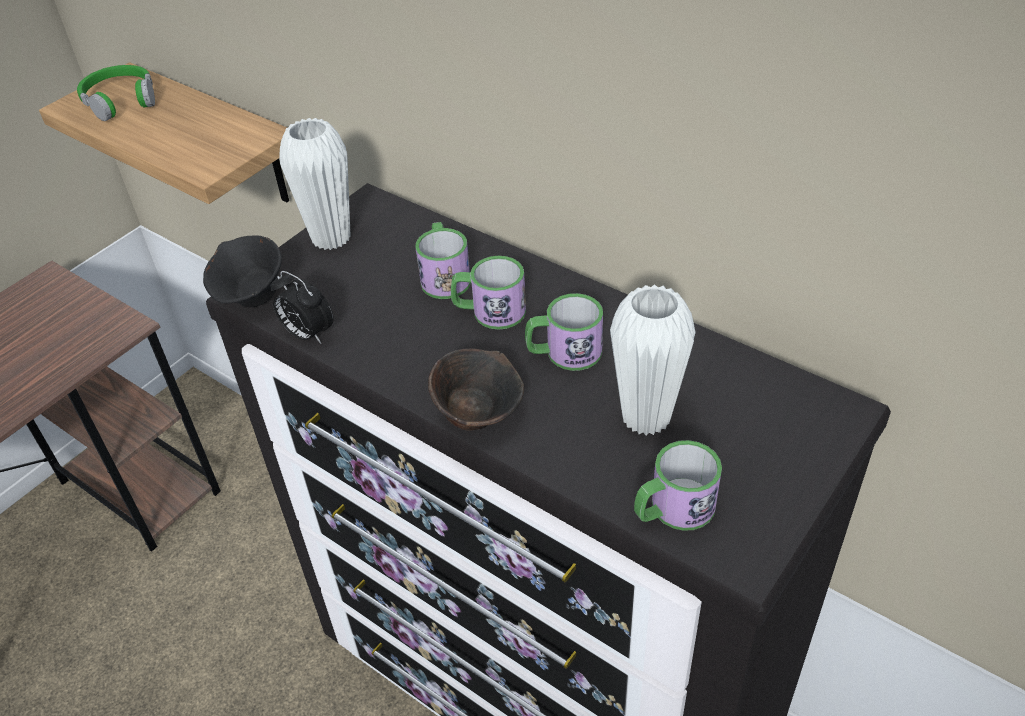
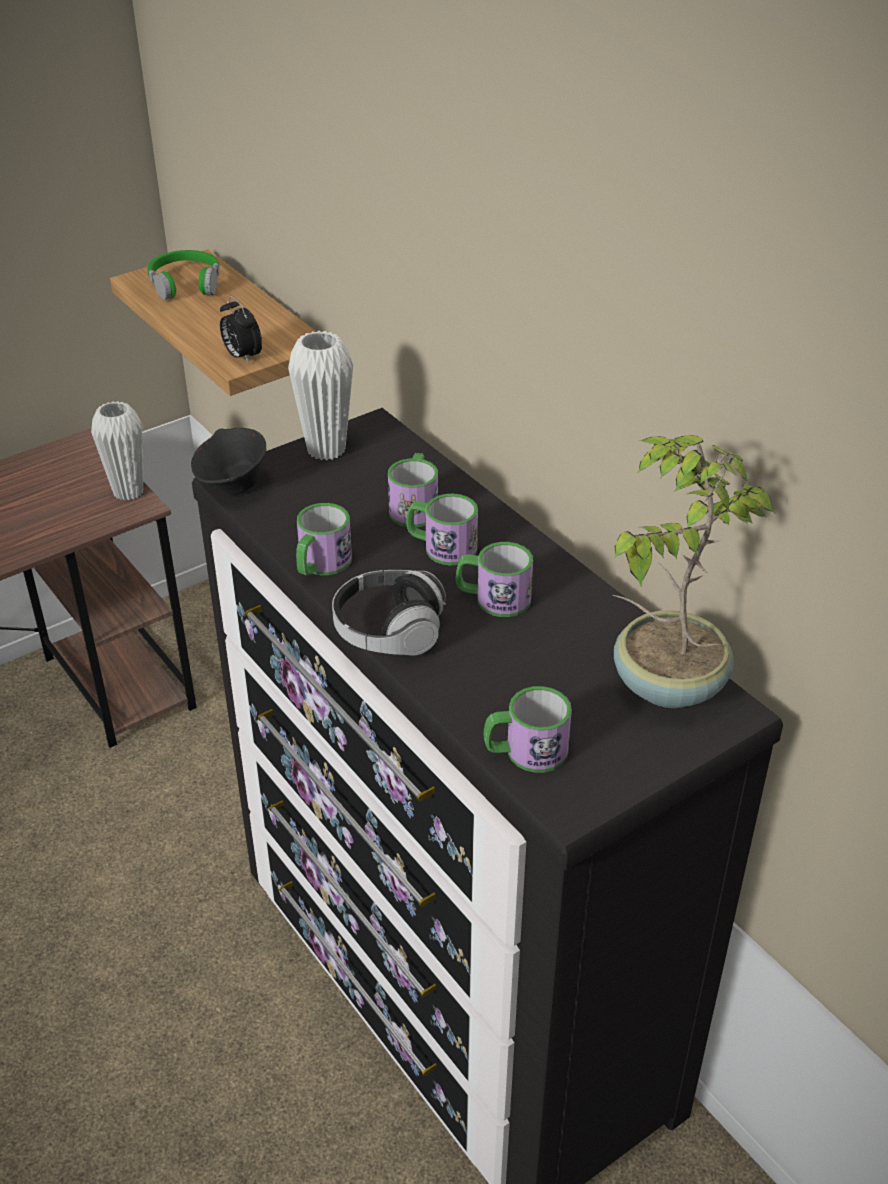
camera: 15 degrees right, 5 degrees down
alarm clock [270,271,334,343] -> alarm clock moved to [220,296,262,364]
brown bowl [428,348,524,431] -> headphones [332,570,446,656]
white vase [610,284,696,436] -> white vase moved to [91,401,143,501]
none -> mug [296,503,352,576]
none -> potted plant [613,435,775,708]

